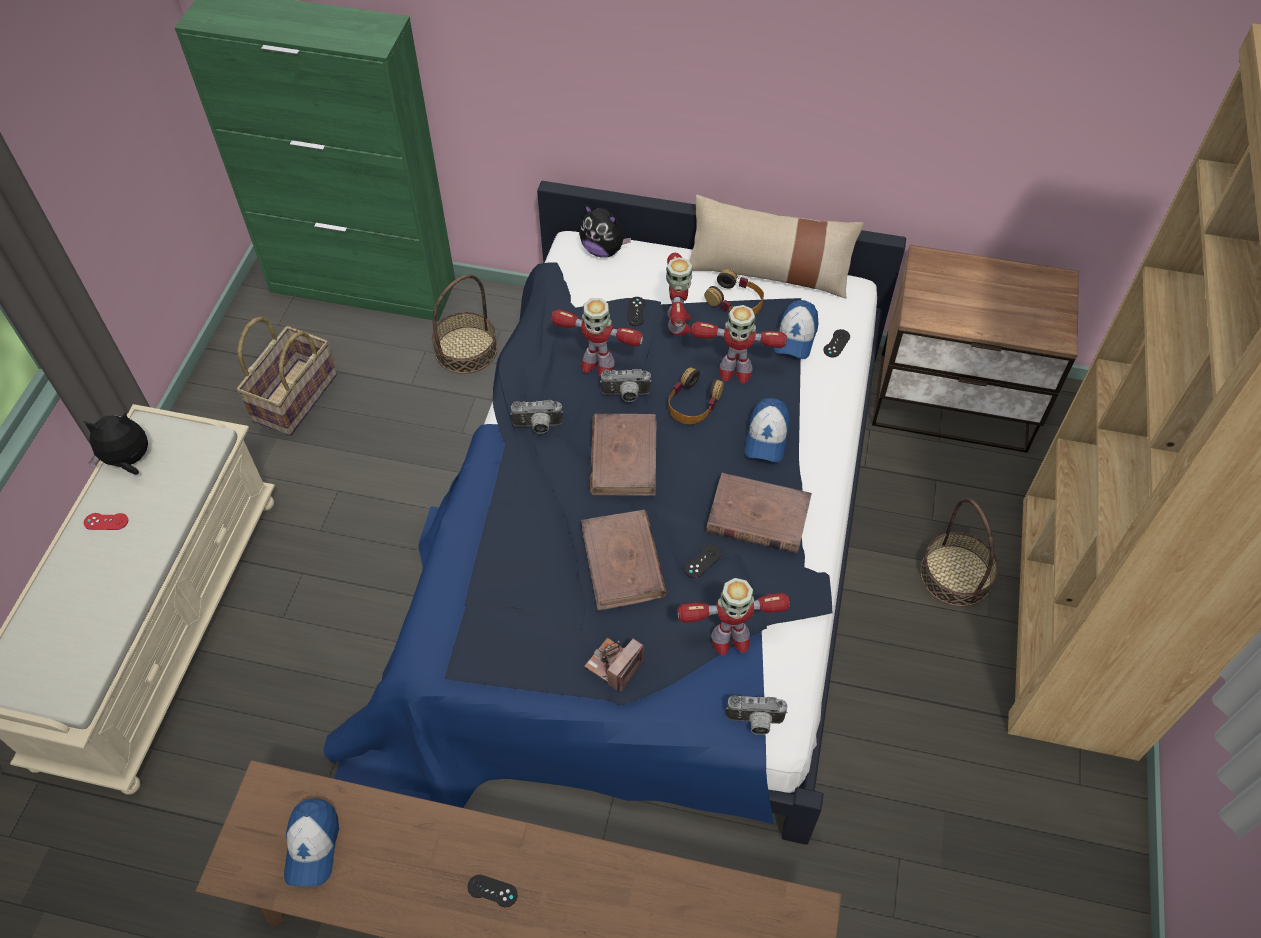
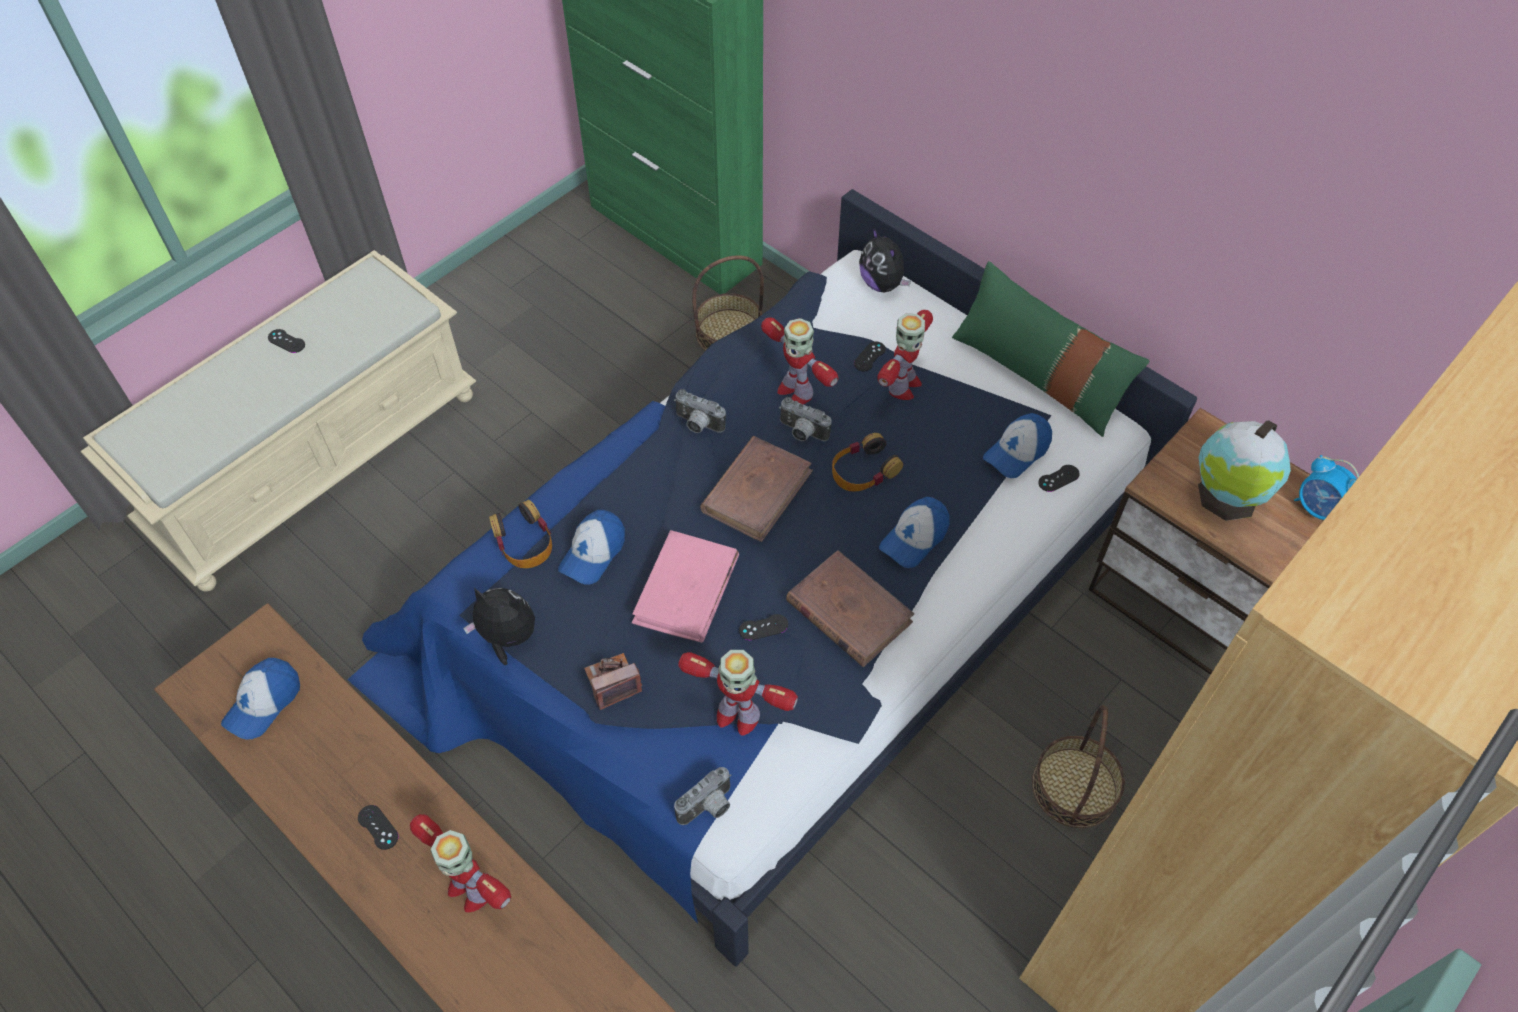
camera: 30 degrees right, 0 degrees up
plush toy [84,413,148,475] -> plush toy moved to [463,588,535,665]
red game controller [84,513,128,530] -> black game controller [268,329,305,353]
basket [236,317,337,436] -> none
brown book [581,510,667,611] -> pink book [632,530,739,643]
beige pillow [689,195,864,298] -> green pillow [952,261,1150,437]
toy robot [691,305,787,384] -> toy robot moved to [410,814,511,913]
headphones [704,269,764,315] -> headphones moved to [489,500,552,568]
camera [726,695,788,735] -> camera turned 75 degrees counterclockwise [674,767,731,825]
none -> cap [558,510,625,584]
none -> globe [1198,421,1291,521]
none -> alarm clock [1294,455,1359,520]

